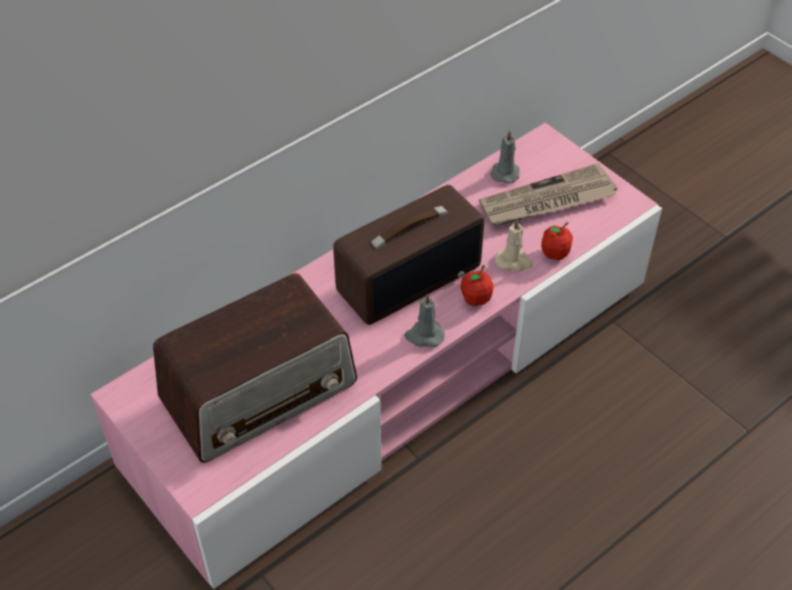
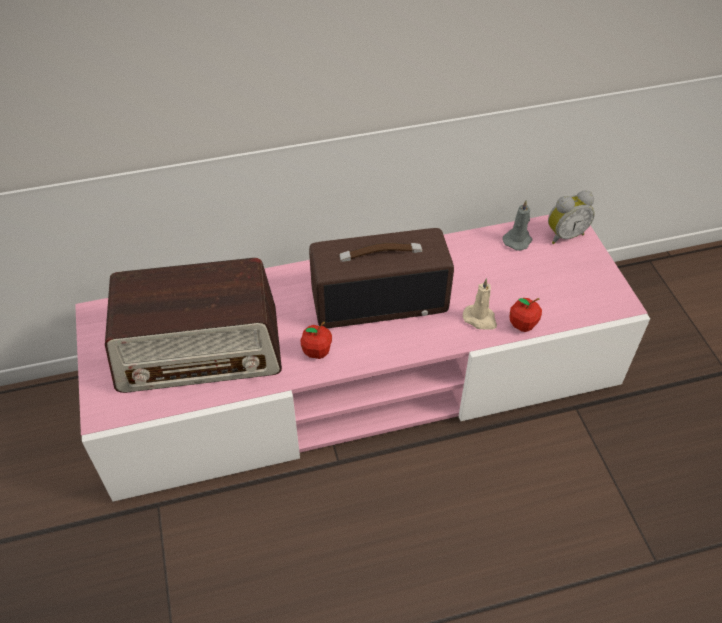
camera: 25 degrees right, 0 degrees up
grey candle [404,293,445,347] -> none
apple [461,265,494,306] -> apple moved to [300,322,332,359]
newspaper [479,163,617,227] -> none
none -> alarm clock [548,190,595,244]

